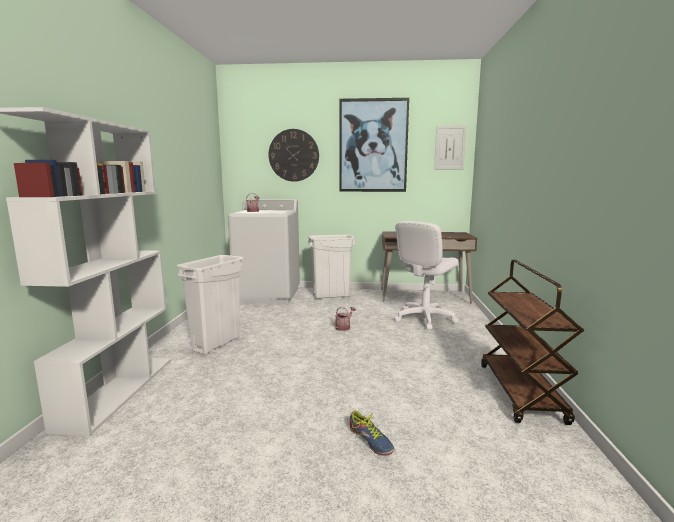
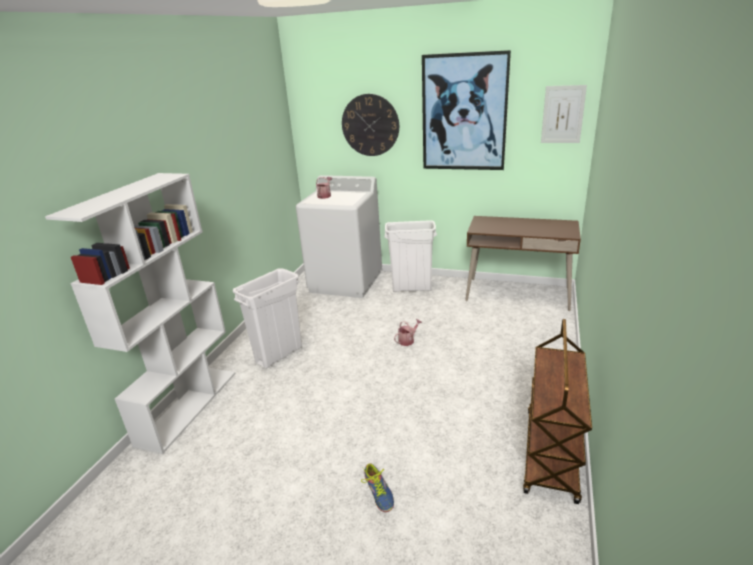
camera: 15 degrees right, 15 degrees up
white office chair [394,221,459,330] -> none

